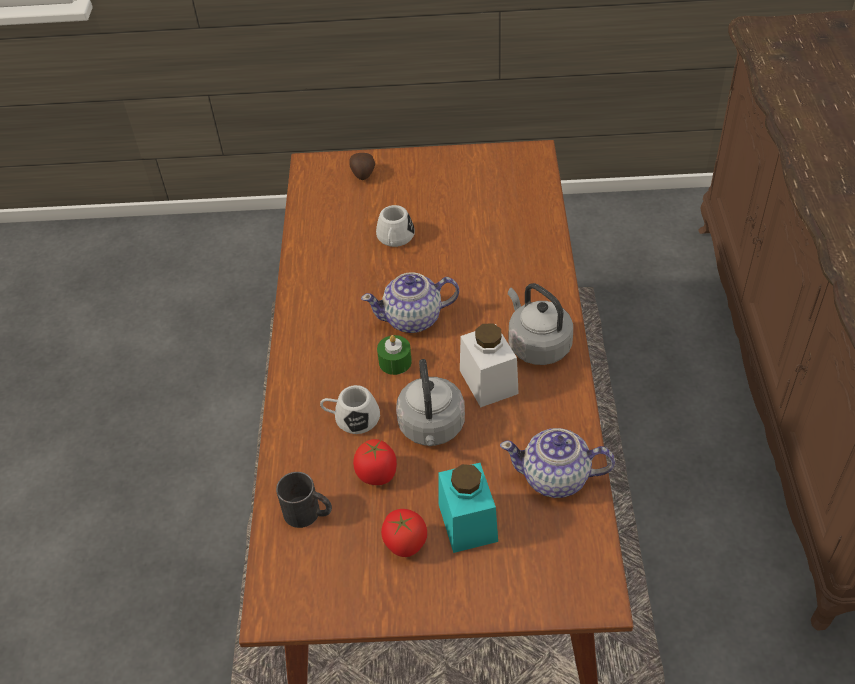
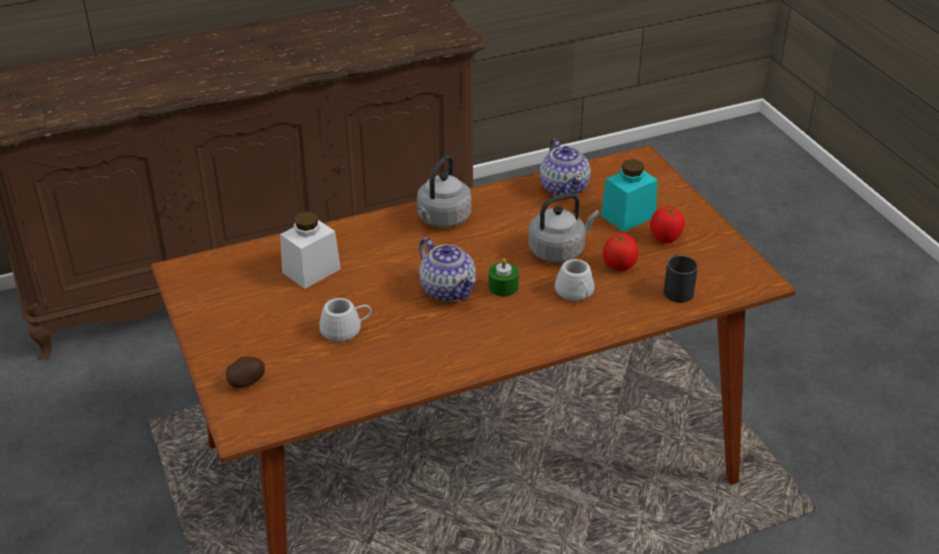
camera: 115 degrees left, 10 degrees down
white jar [460,323,519,407] -> white jar moved to [280,211,341,289]

